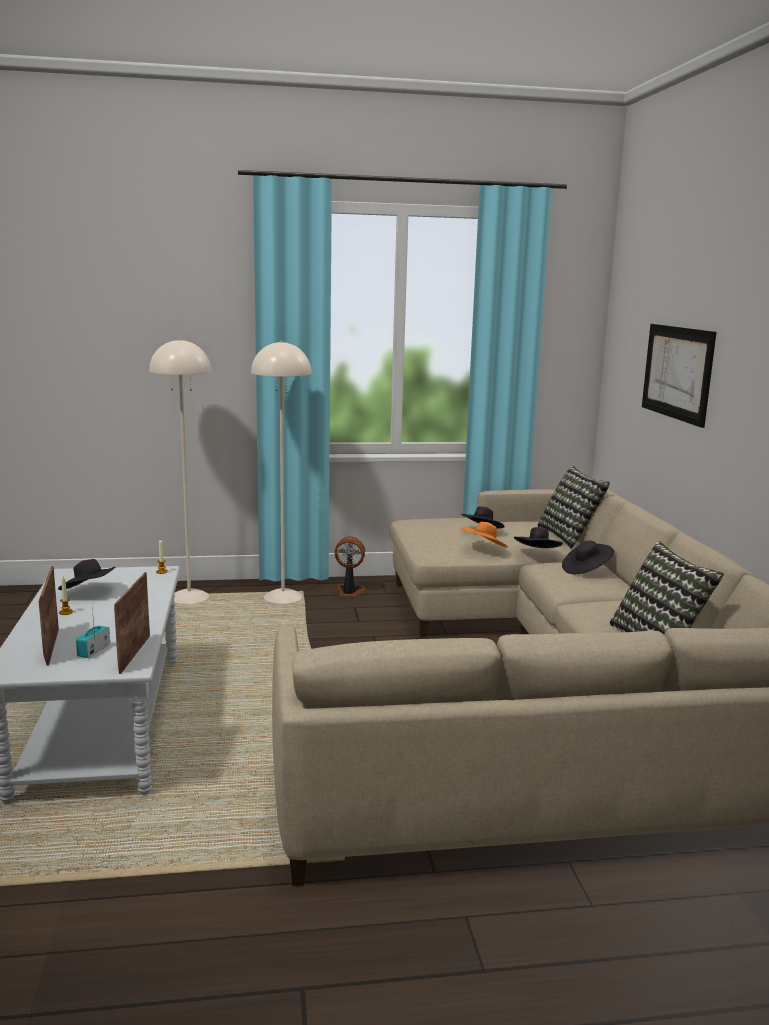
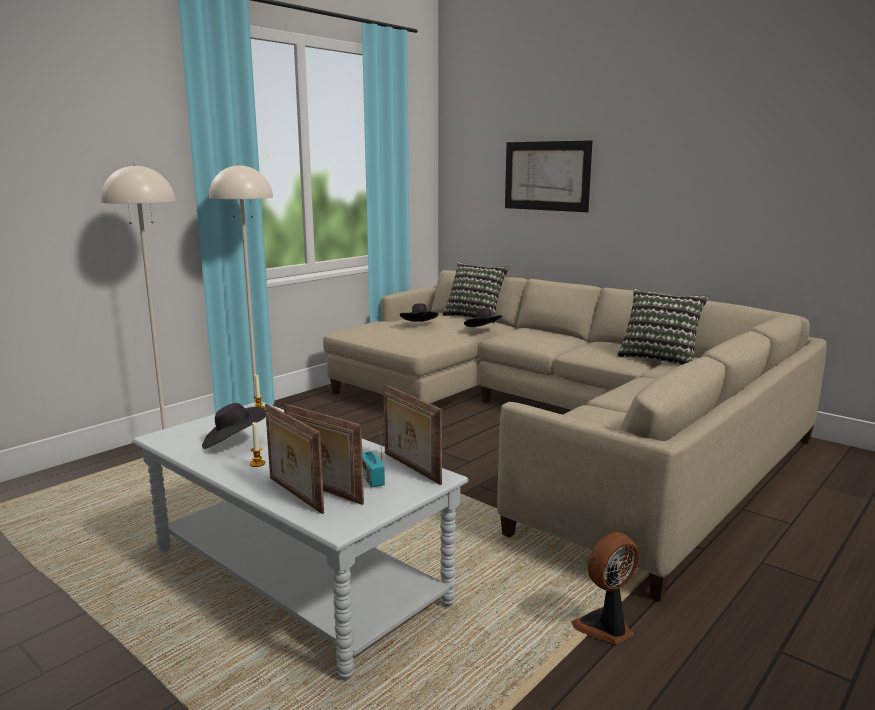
camera: 40 degrees left, 0 degrees up
fan [335,537,367,597] -> fan moved to [571,532,639,644]
orange hat [462,521,508,547] -> none
black hat [562,541,615,574] -> none
none -> picture frame [265,404,324,514]

